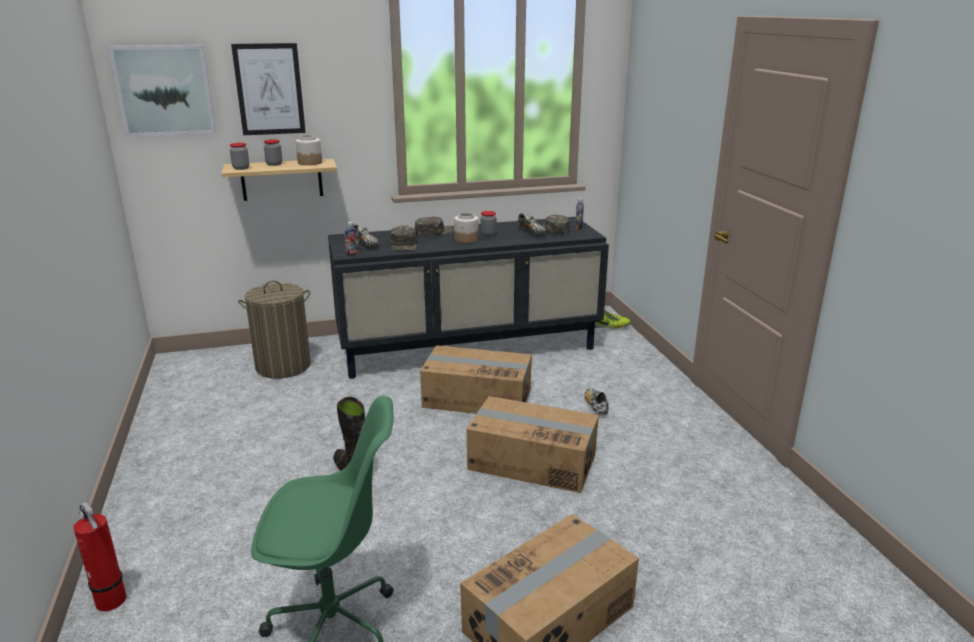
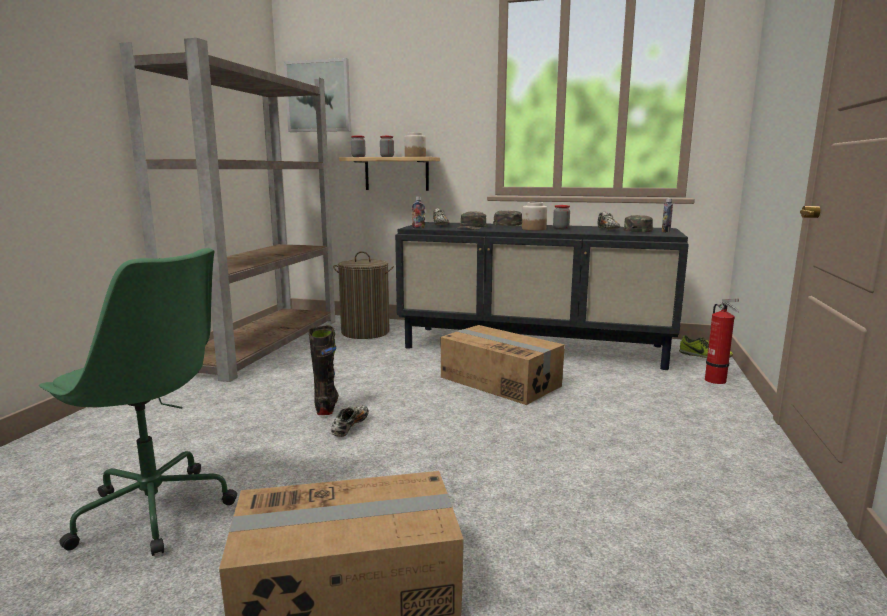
camera: 30 degrees right, 10 degrees down
fire extinguisher [73,502,126,611] -> fire extinguisher moved to [705,299,739,384]
picture [231,43,306,135] -> none
cardboard box [466,396,599,493] -> none
shoe [584,388,608,416] -> shoe moved to [331,406,369,437]
none -> brown bookcase [119,38,335,382]

